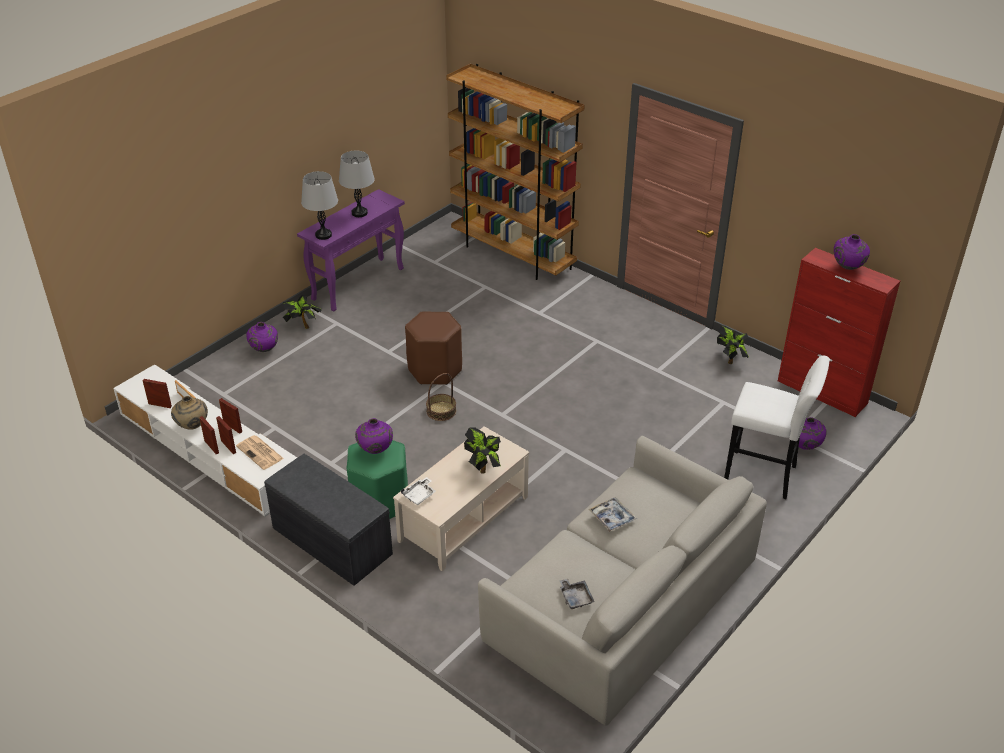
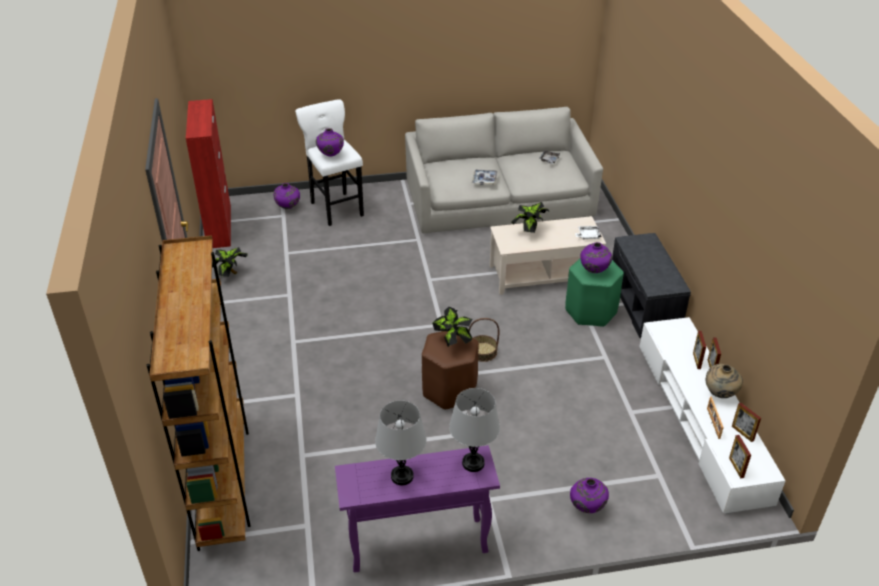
camera: 140 degrees left, 0 degrees up
picture frame [219,398,242,434] -> picture frame moved to [729,435,751,478]
newspaper [236,435,284,470] -> none
potted plant [283,295,322,329] -> potted plant moved to [432,307,472,347]
purple vase [834,234,870,270] -> purple vase moved to [316,128,344,157]

